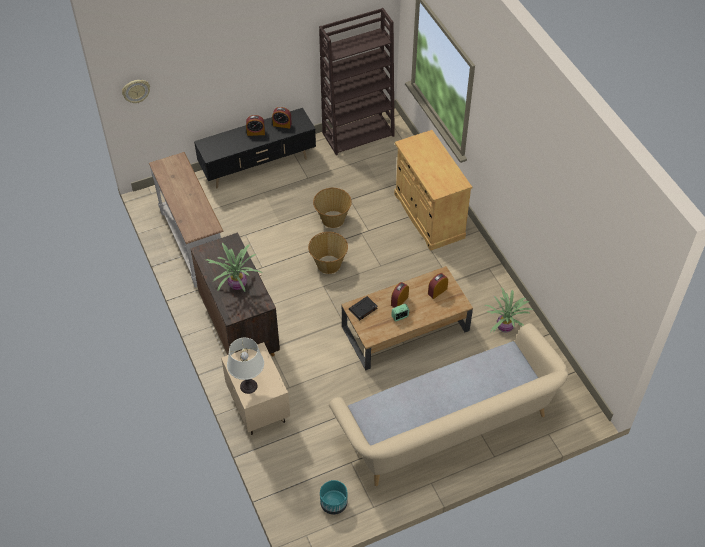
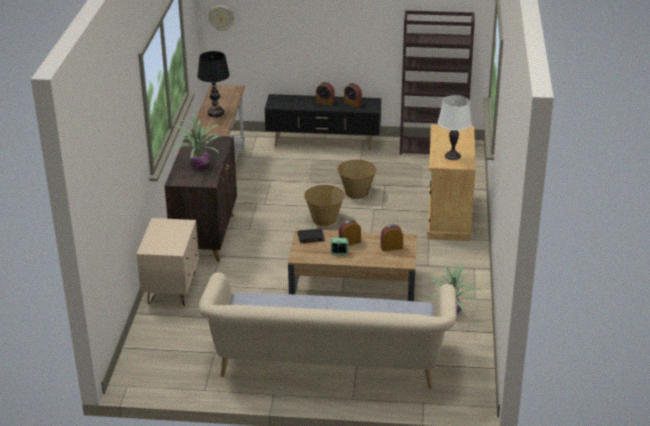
camera: 30 degrees right, 20 degrees down
white table lamp [227,338,264,394] -> white table lamp moved to [438,95,472,160]
turquoise planter [320,480,348,515] -> none
none -> black table lamp [197,51,230,117]

